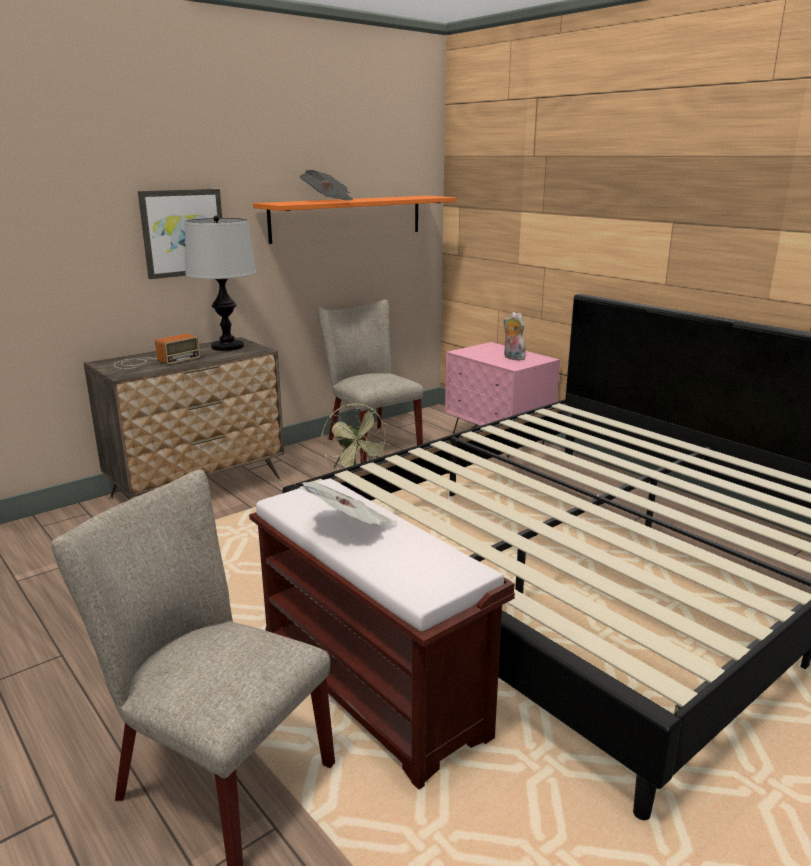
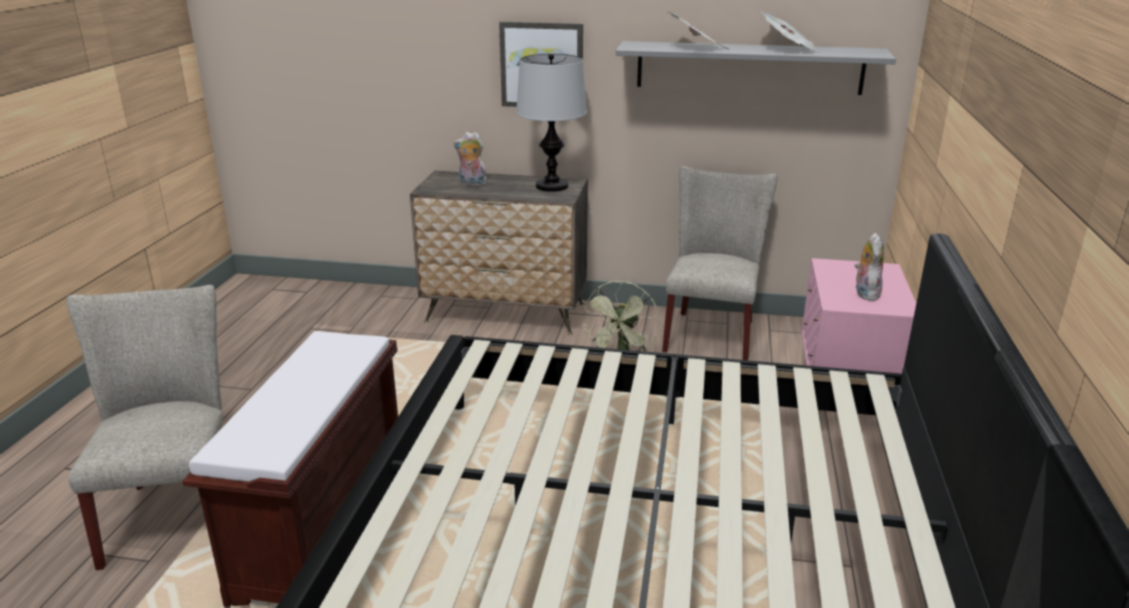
camera: 50 degrees right, 5 degrees up
radio [114,334,201,369] -> plush toy [453,132,487,186]
orange shelf [253,196,456,244] -> grey shelf [615,41,896,95]
newspaper [299,482,397,526] -> newspaper moved to [760,11,819,53]

